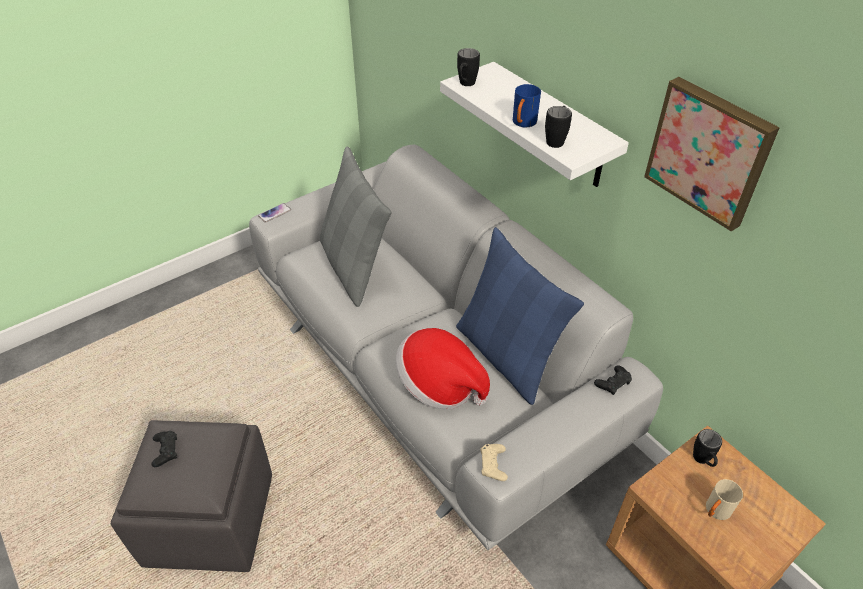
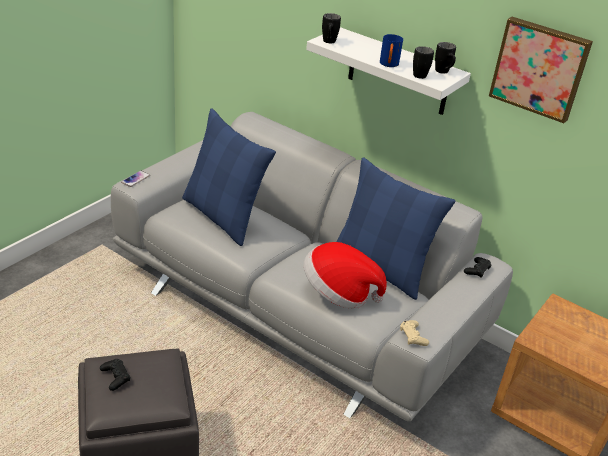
camera: 20 degrees left, 10 degrees down
grey pillow [320,147,391,307] -> blue pillow [182,108,276,246]
black mug [693,429,722,467] -> black mug moved to [435,42,456,74]
beige mug [706,479,743,520] -> none

